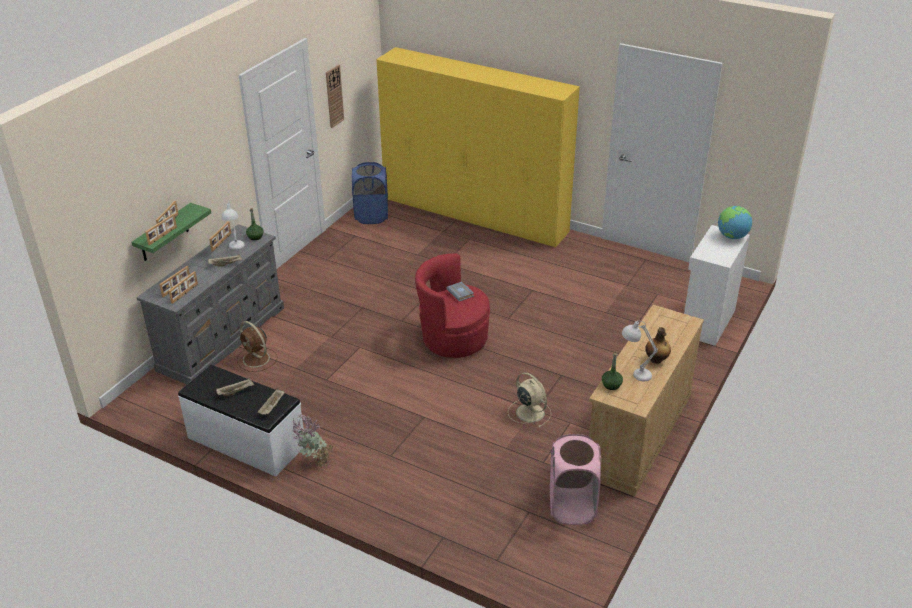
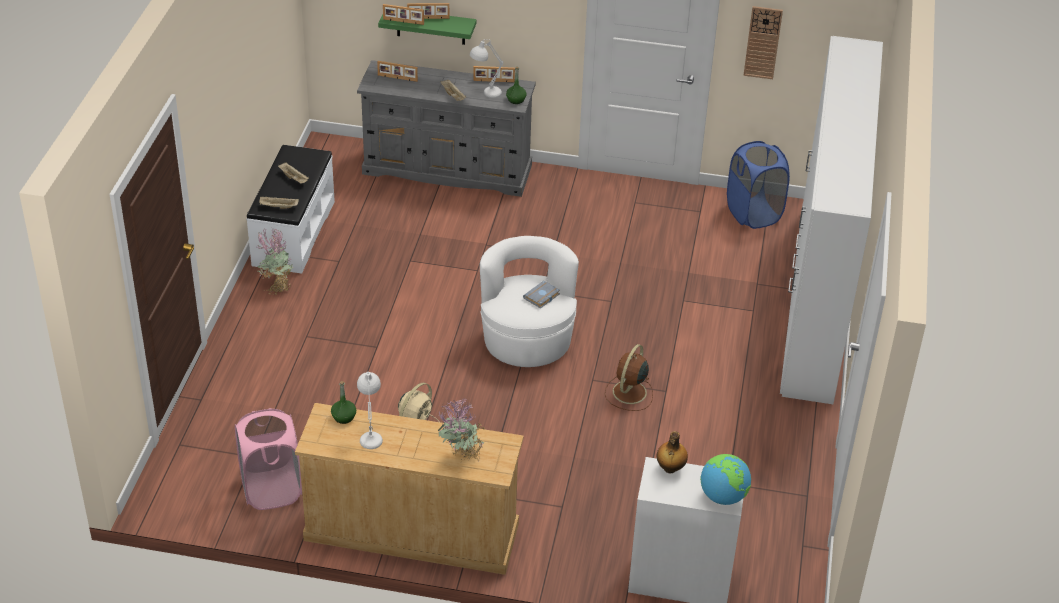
camera: 70 degrees right, 5 degrees up
picture frame [169,271,198,304] -> none
brown fan [237,321,278,372] -> brown fan moved to [605,344,653,411]
yellow wardrobe [377,47,580,248] -> white wardrobe [780,36,883,404]
red armchair [415,253,490,358] -> white armchair [480,236,579,367]
bottle [645,327,671,364] -> bottle moved to [657,431,688,473]
none -> potted plant [438,398,485,461]

